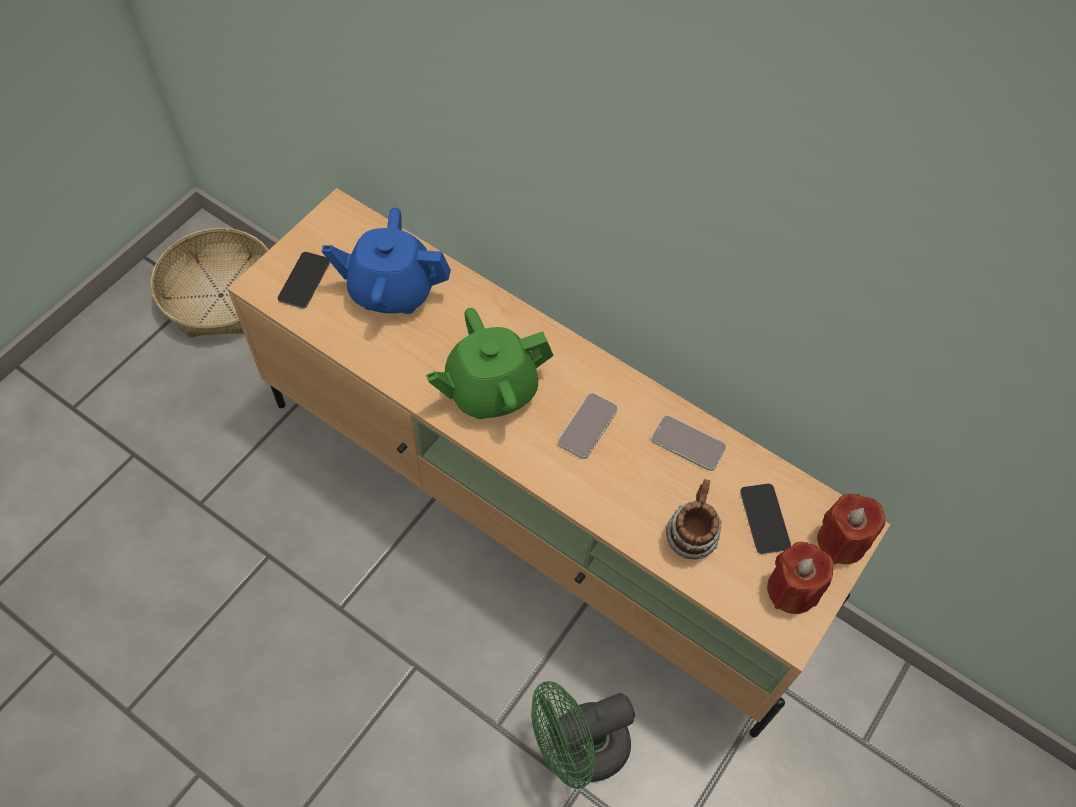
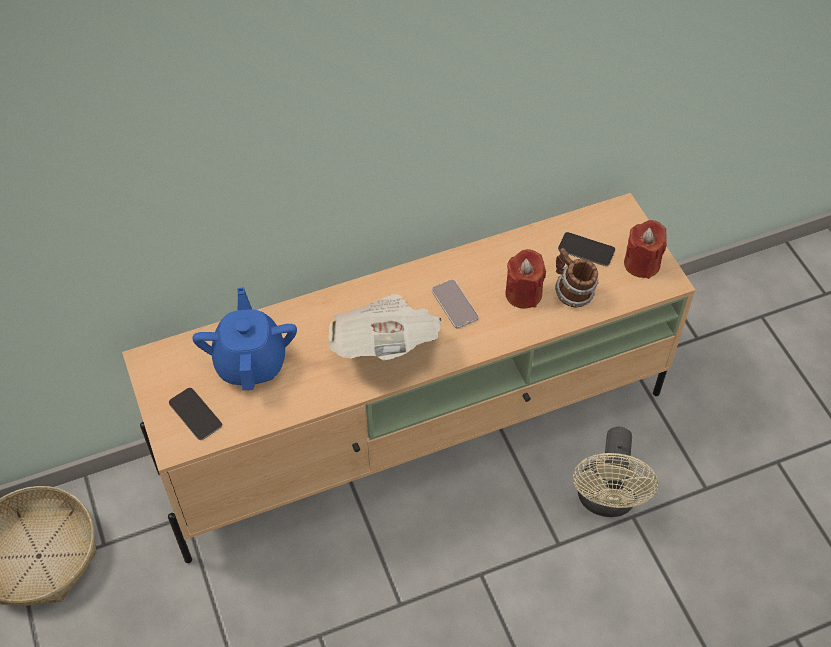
camera: 55 degrees left, 5 degrees down
blue teapot [322,208,451,314] -> blue teapot turned 135 degrees clockwise [192,287,297,390]
green teapot [426,308,554,419] -> newspaper [327,294,443,361]
green fan [531,681,635,789] -> beige fan [573,427,658,517]
phone [651,415,726,471] -> none
red candle [817,494,886,564] -> red candle moved to [505,249,546,308]

